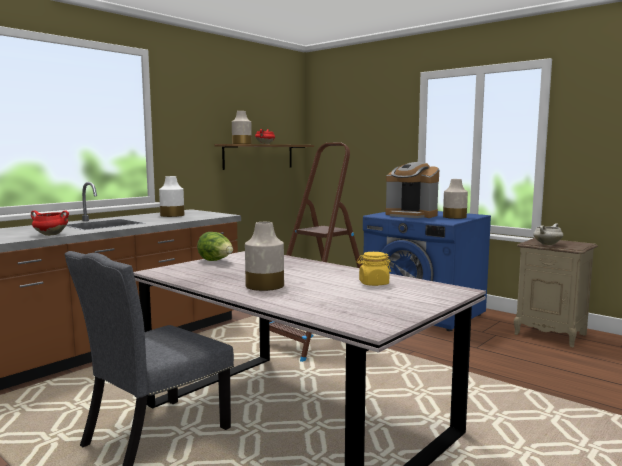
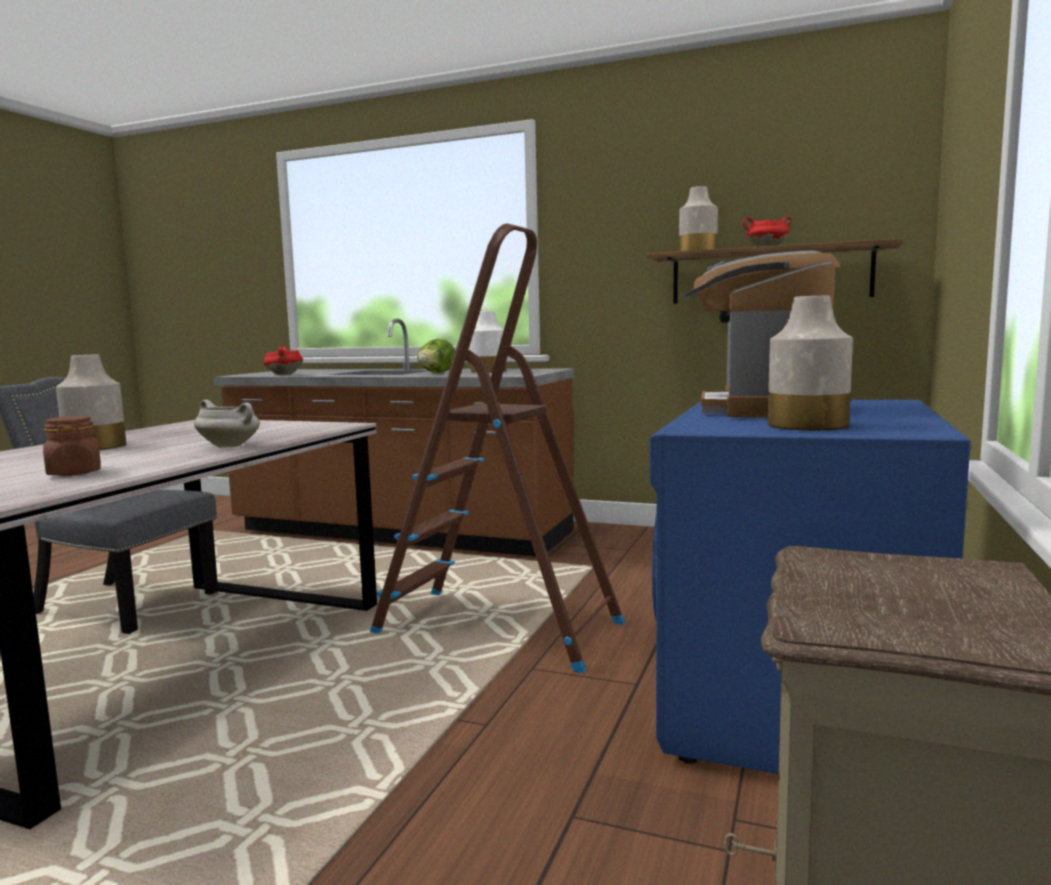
camera: 70 degrees right, 0 degrees up
lettuce [197,232,233,261] -> lettuce moved to [417,339,455,373]
yellow jar [357,252,391,286] -> brown jar [43,416,101,476]
white cooking pot [533,224,563,245] -> white cooking pot moved to [194,400,260,447]

